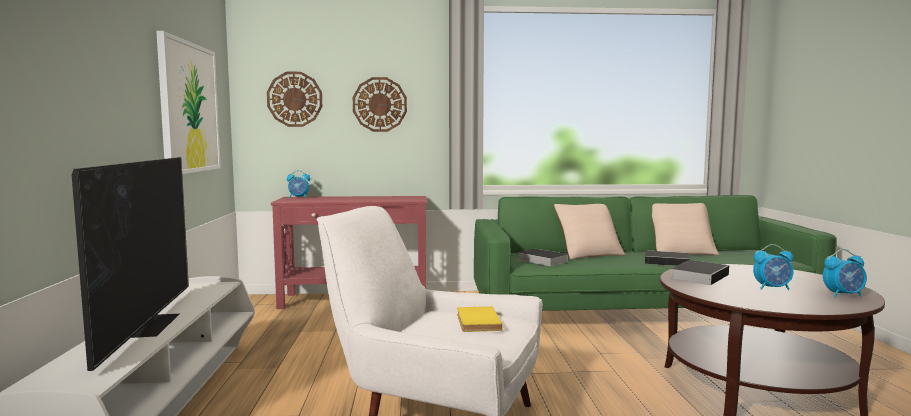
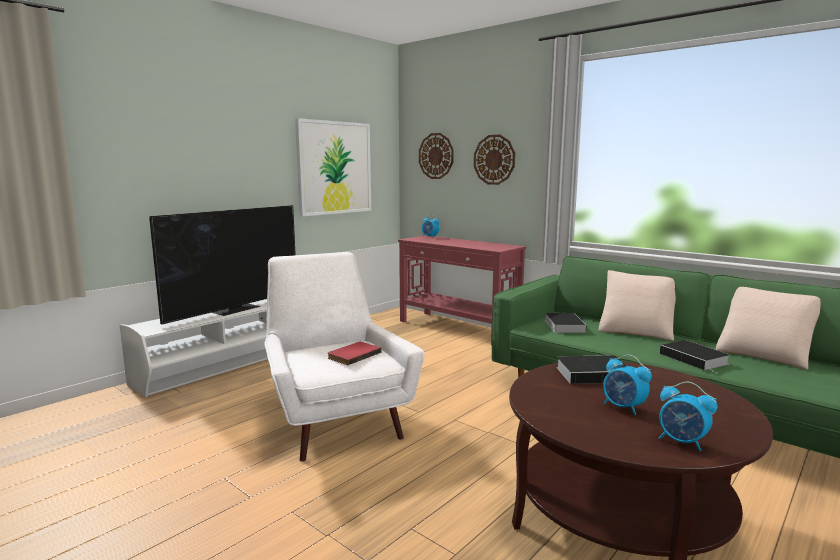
camera: 45 degrees right, 5 degrees up
yellow book [457,306,503,332] -> red book [328,342,382,365]

